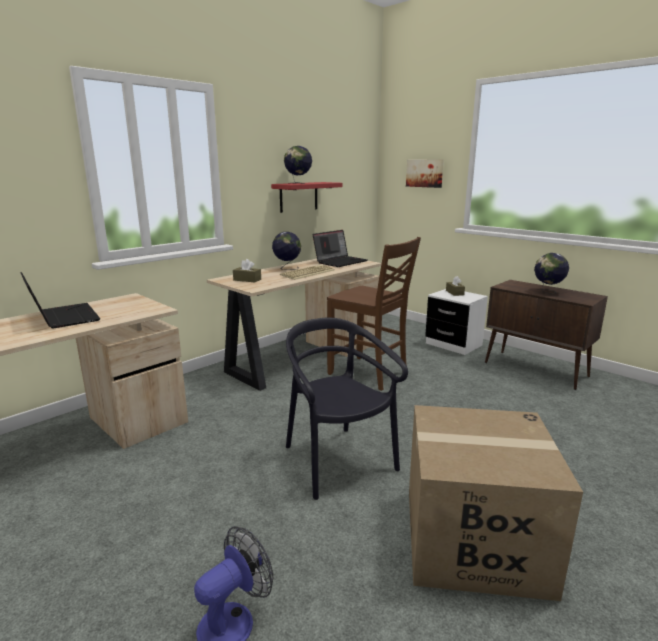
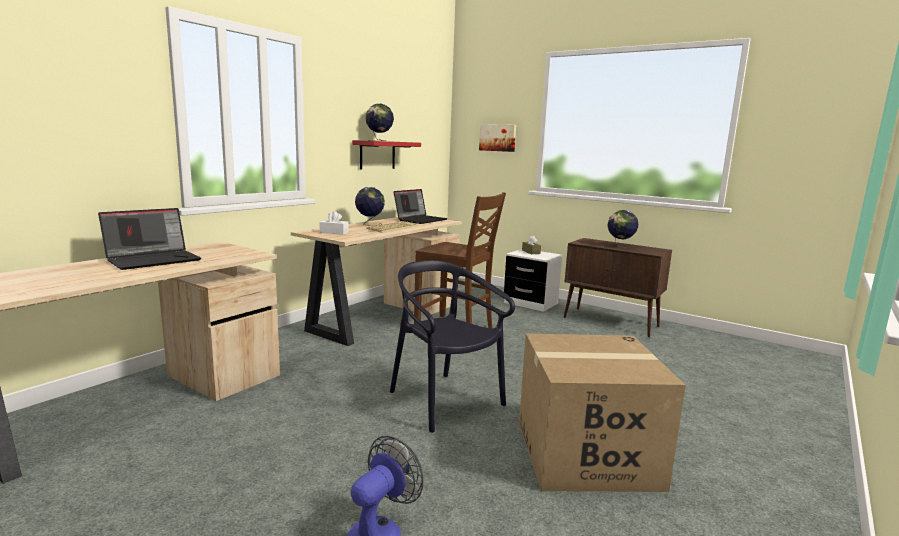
camera: 10 degrees left, 5 degrees down
laptop [20,272,100,329] -> laptop turned 90 degrees clockwise [98,208,201,270]
brown tissue box [233,259,261,283] -> white tissue box [319,211,349,235]

